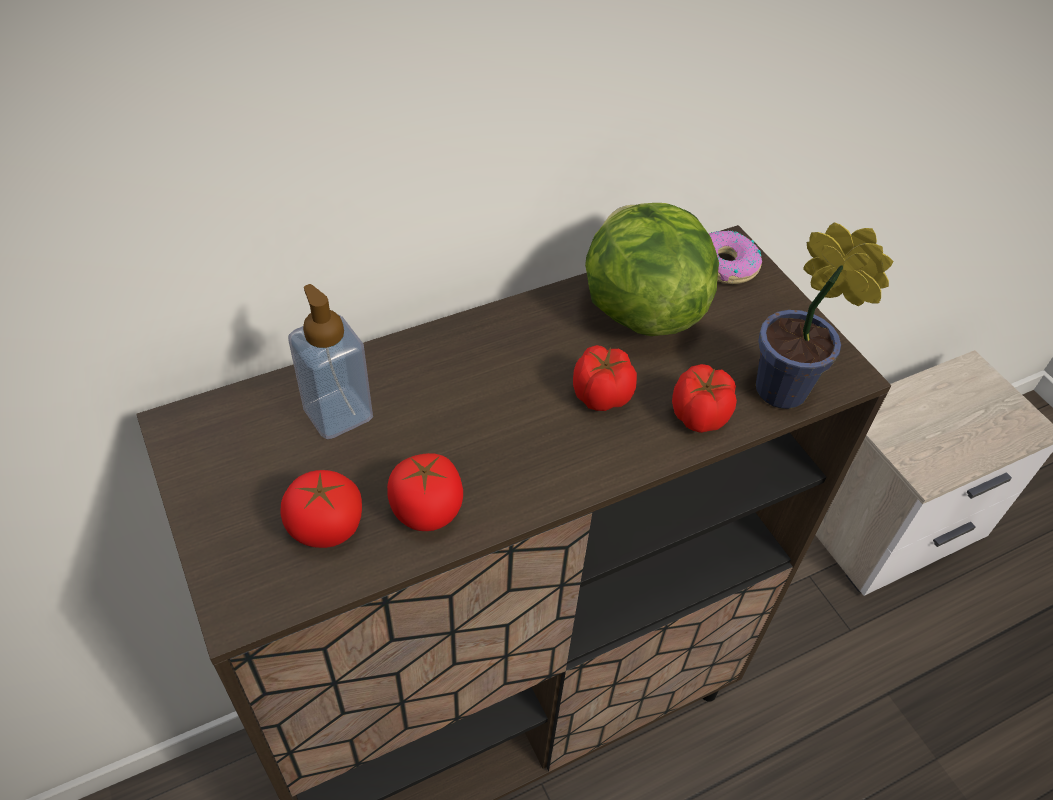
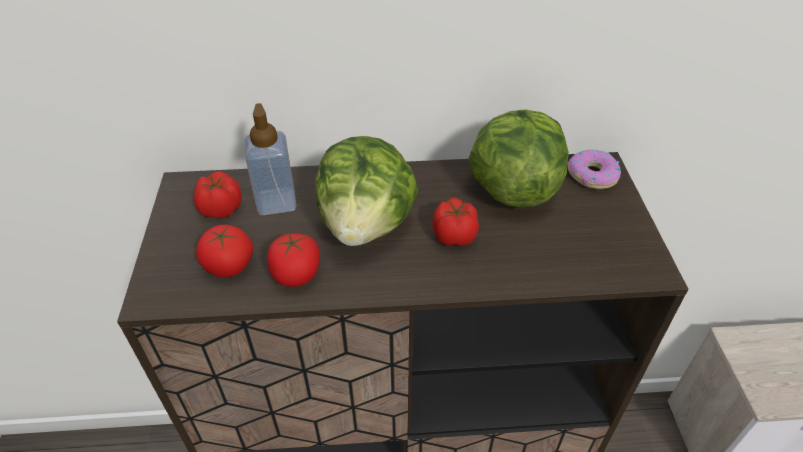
camera: 25 degrees right, 5 degrees down
tomato [672,364,737,433] -> tomato moved to [194,171,242,218]
potted plant [756,222,894,409] -> none
none -> lettuce [315,136,418,246]

